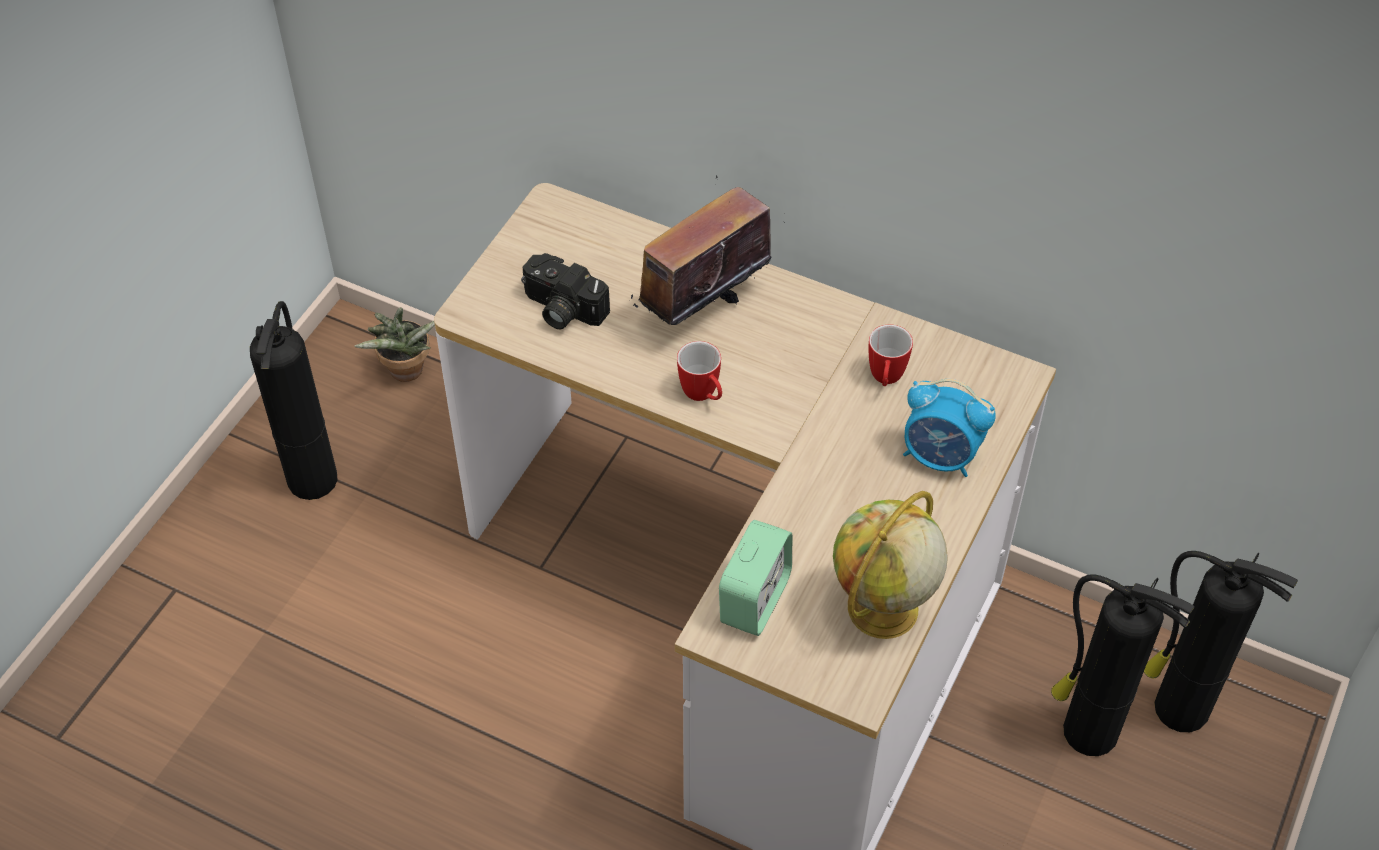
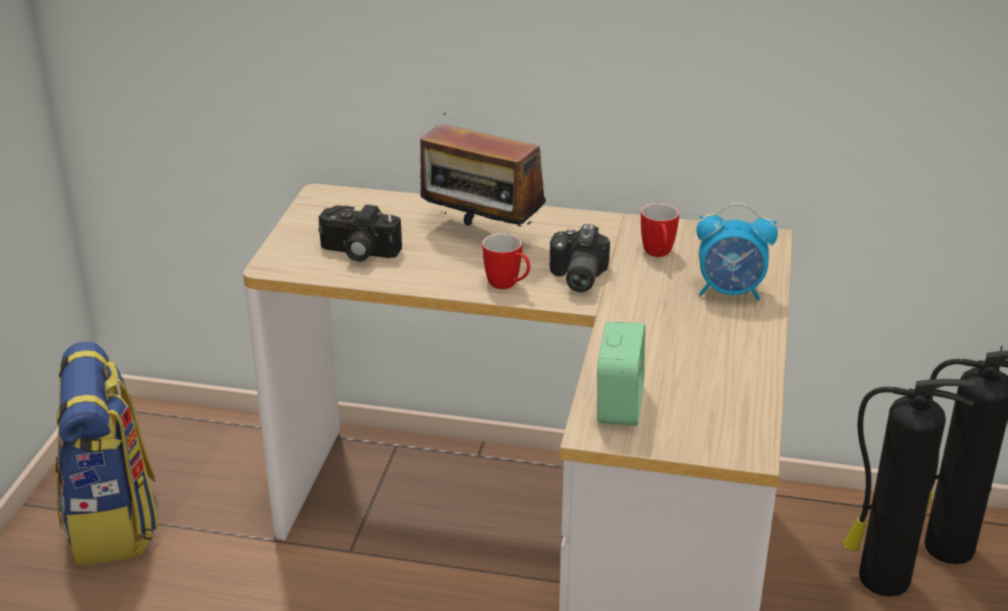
camera: 15 degrees left, 20 degrees down
fire extinguisher [250,301,338,500] -> backpack [55,342,158,566]
potted plant [354,307,435,382] -> none
radio [631,175,771,325] -> radio turned 90 degrees counterclockwise [420,113,546,227]
globe [833,491,948,639] -> none
none -> camera [550,224,610,292]

